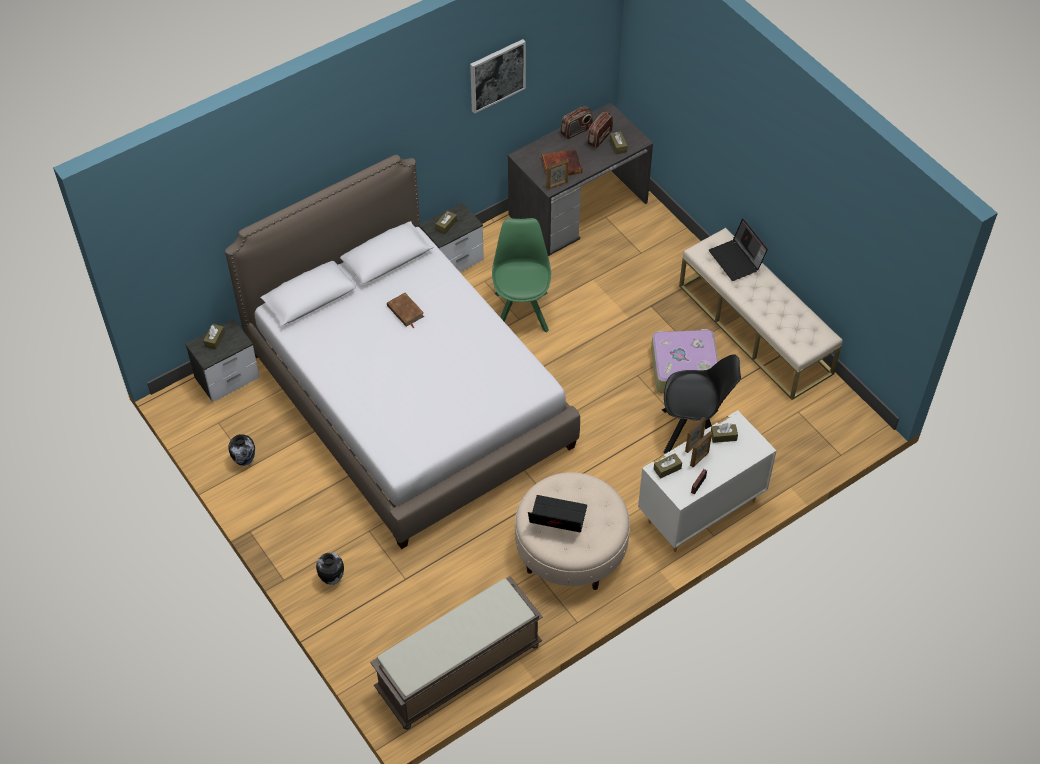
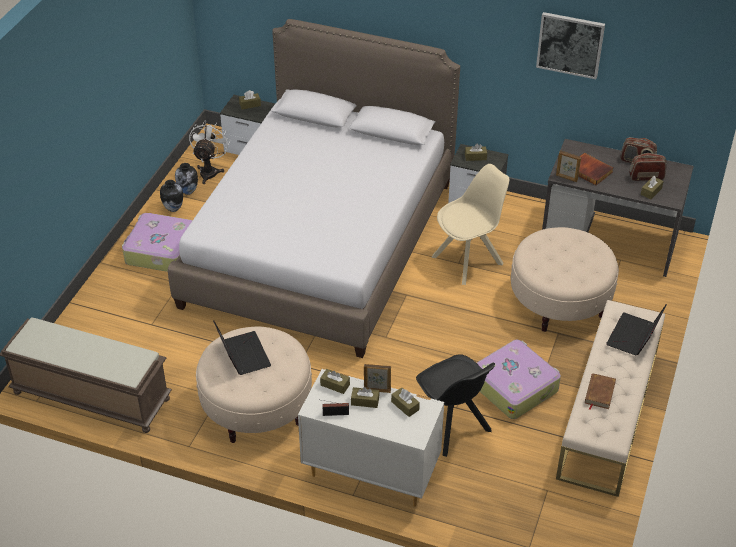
camera: 55 degrees right, 10 degrees down
vase [316,552,344,585] -> vase moved to [160,180,183,212]
brown book [387,293,424,328] -> brown book moved to [585,373,616,410]
green chair [492,218,551,333] -> beige chair [431,164,510,285]
picture frame [690,431,712,467] -> brown tissue box [351,387,379,408]
none -> suitcase [122,213,193,272]
none -> white fan [189,121,230,184]
none -> beige ottoman [511,227,619,332]

